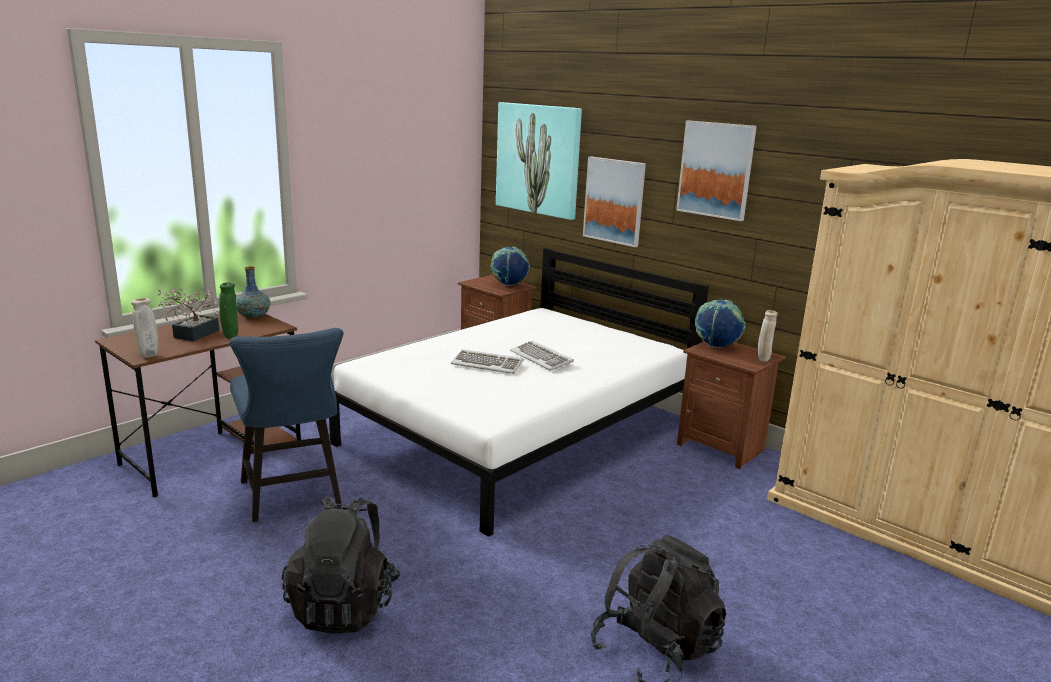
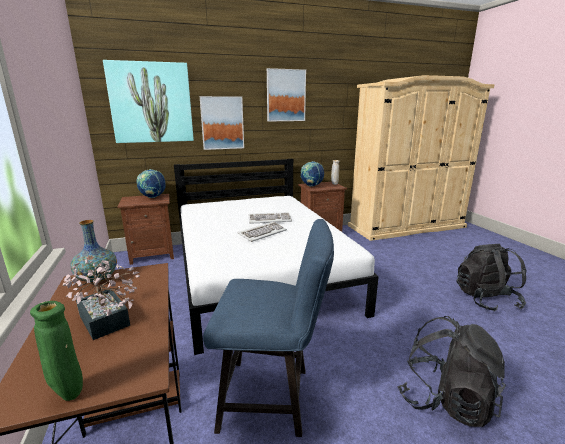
camera: 60 degrees left, 0 degrees up
beige vase [131,298,158,358] -> none
green vase [219,282,238,338] -> green vase moved to [30,301,83,401]

